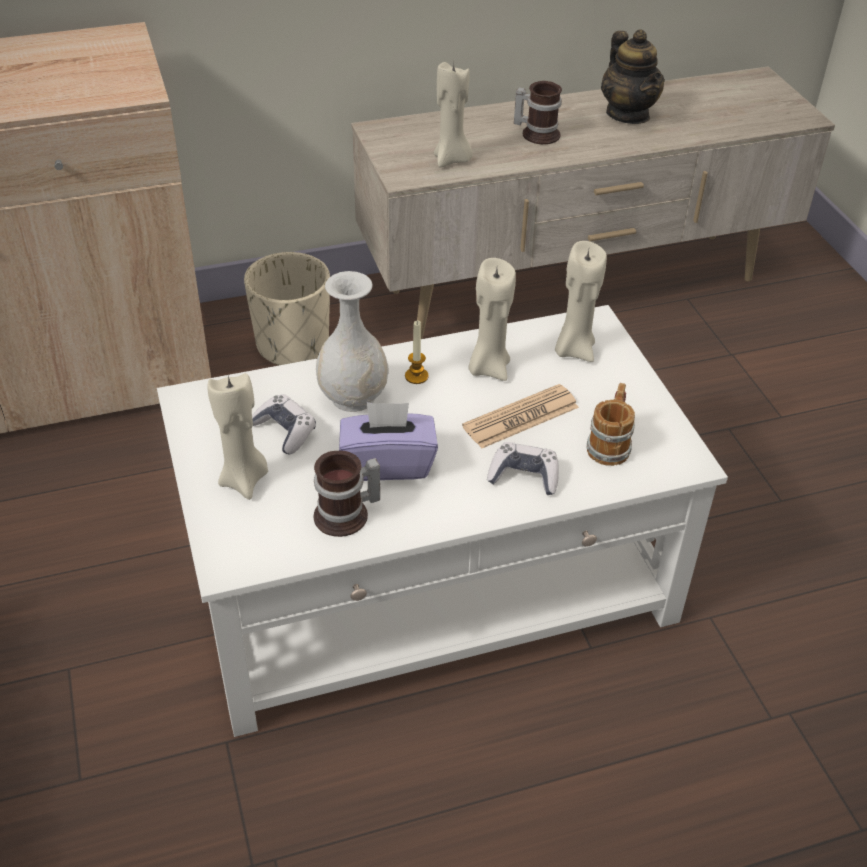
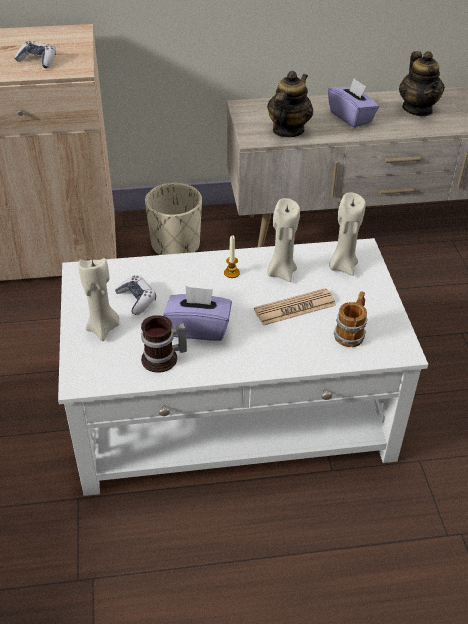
camera: 10 degrees right, 0 degrees up
white vase [316,271,389,412] -> none
beige candle [434,62,473,167] -> teapot [267,71,313,137]
game controller [487,442,559,495] -> game controller moved to [14,41,56,68]
mug [514,81,562,144] -> purple tissue box [328,78,379,128]

